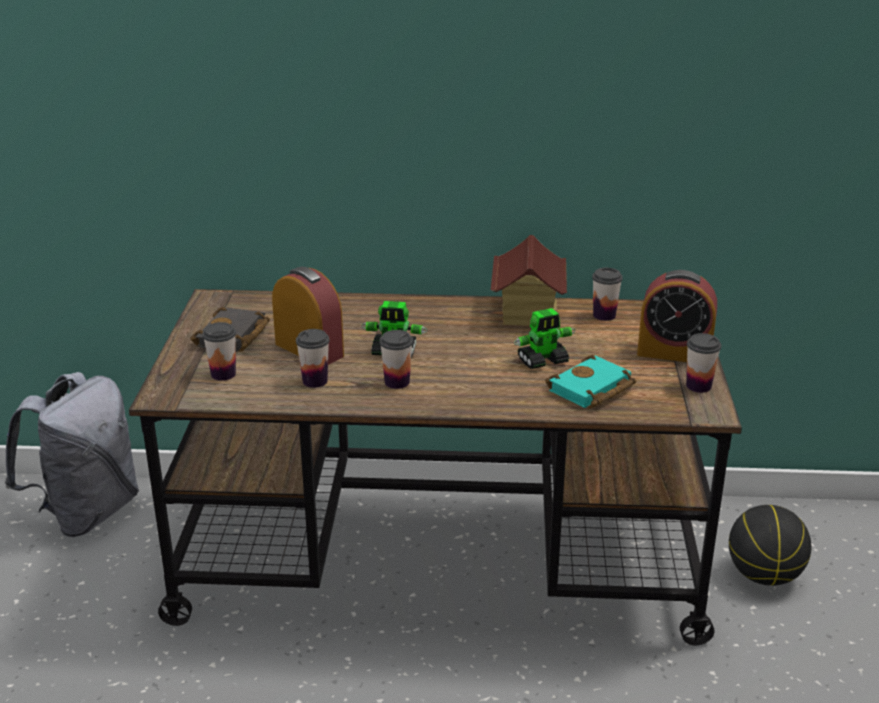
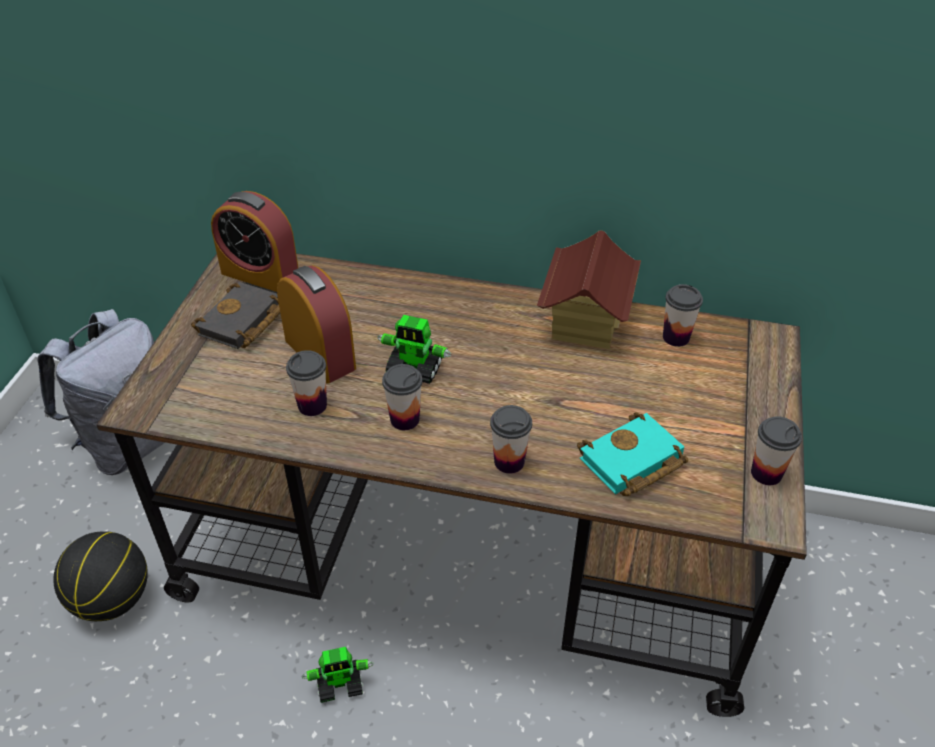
camera: 10 degrees right, 15 degrees up
cup [202,322,236,381] -> cup moved to [490,405,532,474]
toy robot [514,308,575,369] -> toy robot moved to [302,647,374,703]
alarm clock [637,270,717,362] -> alarm clock moved to [211,191,298,292]
basketball [729,505,811,586] -> basketball moved to [53,531,148,621]

